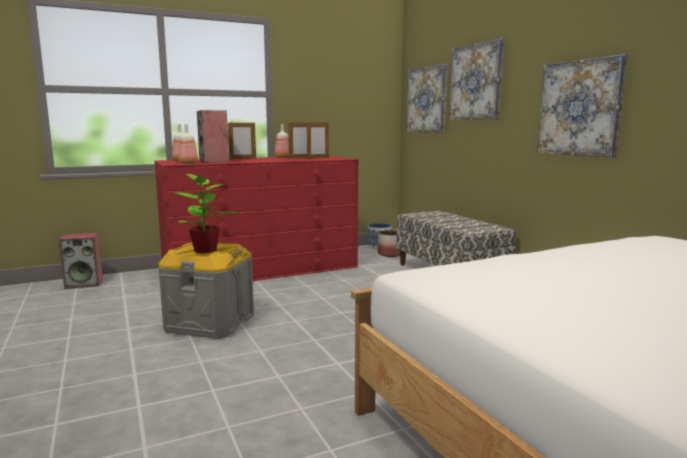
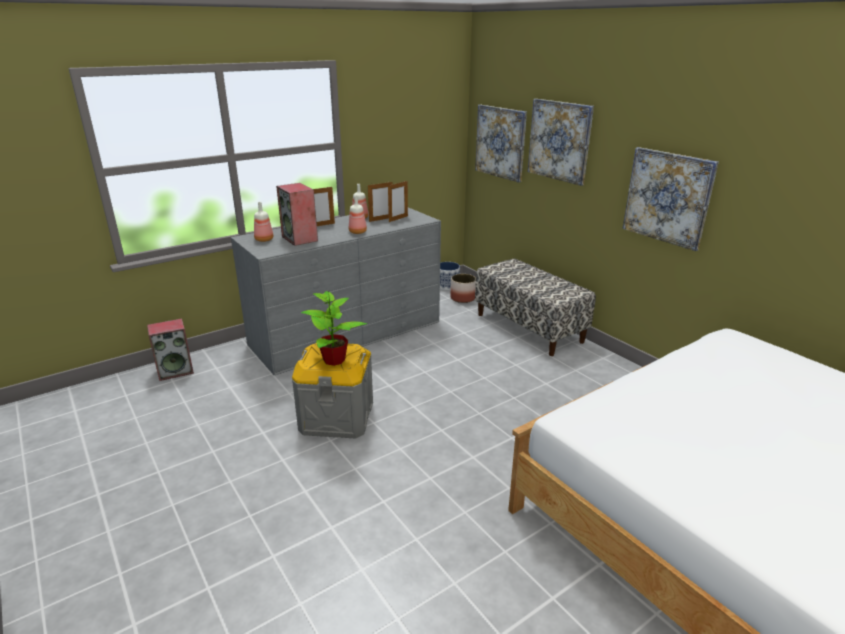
camera: 10 degrees left, 15 degrees up
red dresser [155,156,358,281] -> grey dresser [231,207,441,375]
bottle [178,124,198,164] -> bottle moved to [349,196,367,234]

